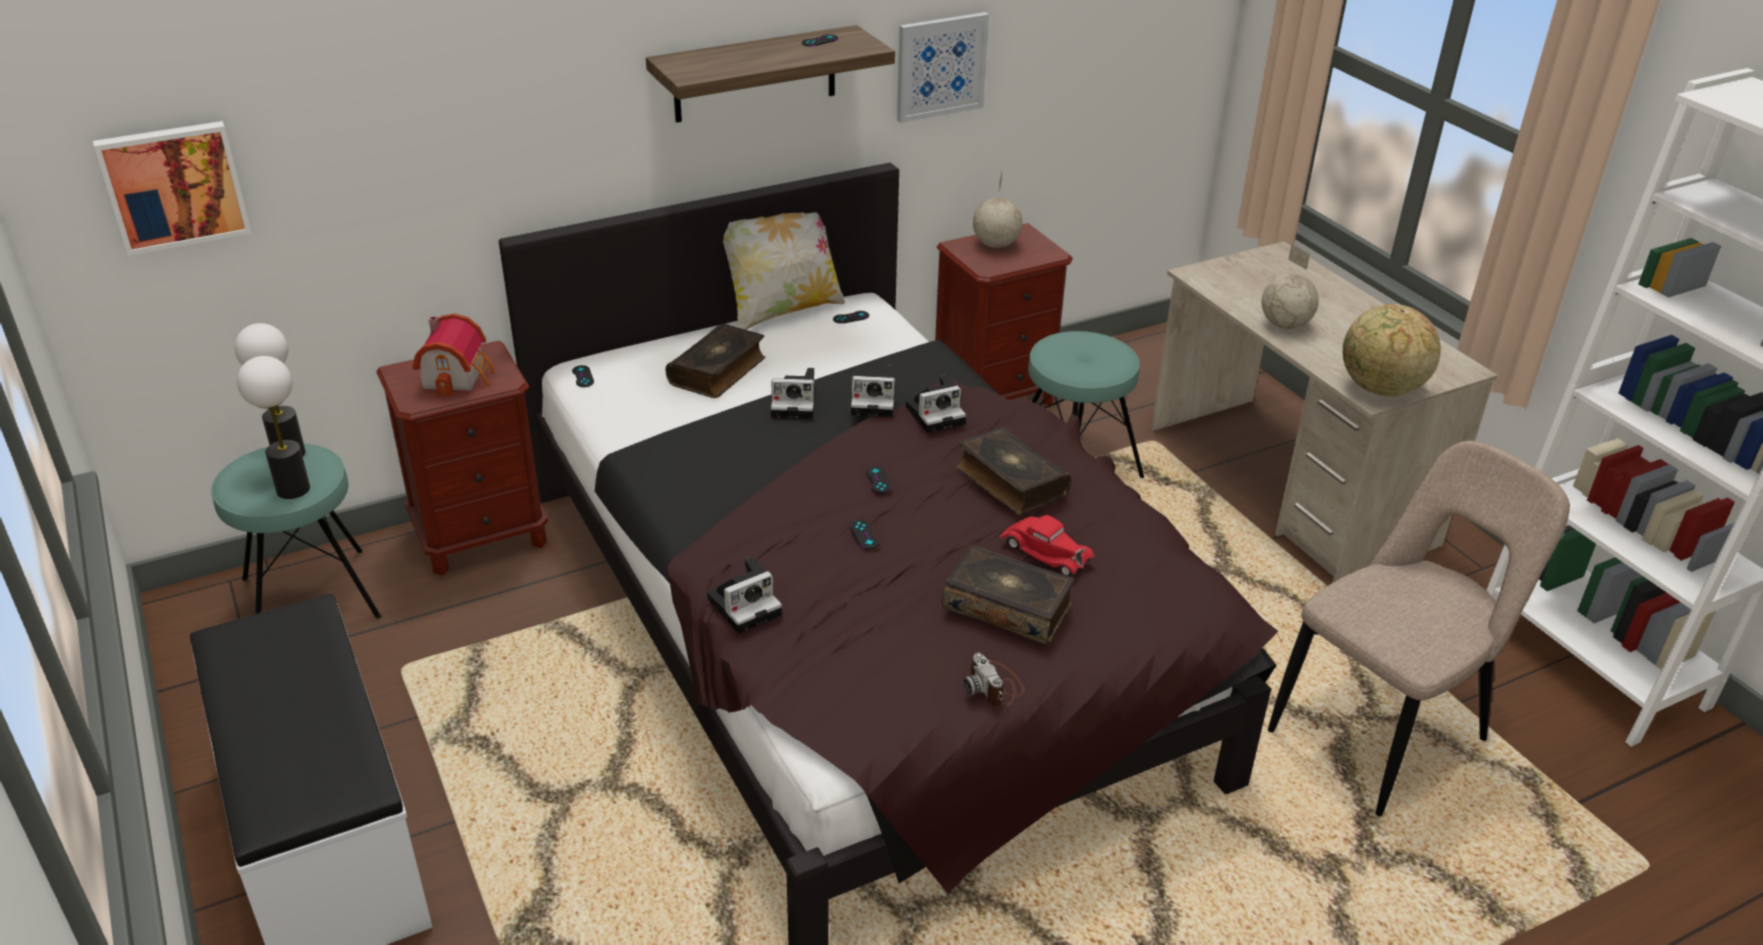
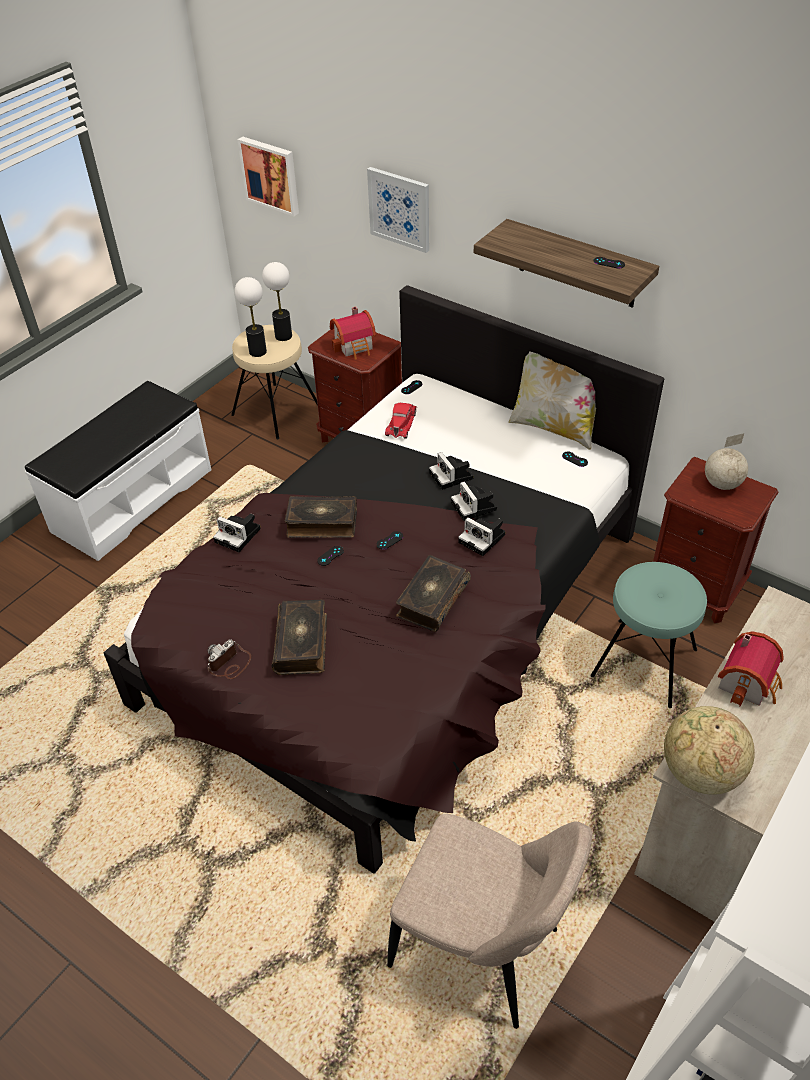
camera: 65 degrees right, 10 degrees up
turquoise stool [211,444,381,619] -> beige stool [231,325,318,440]
book [665,323,765,398] -> book moved to [285,496,357,538]
picture [897,12,989,123] -> picture moved to [367,167,429,253]
red toy car [1000,515,1095,576] -> red toy car moved to [385,403,417,439]
globe [1262,244,1319,329] -> toy house [718,631,784,707]

